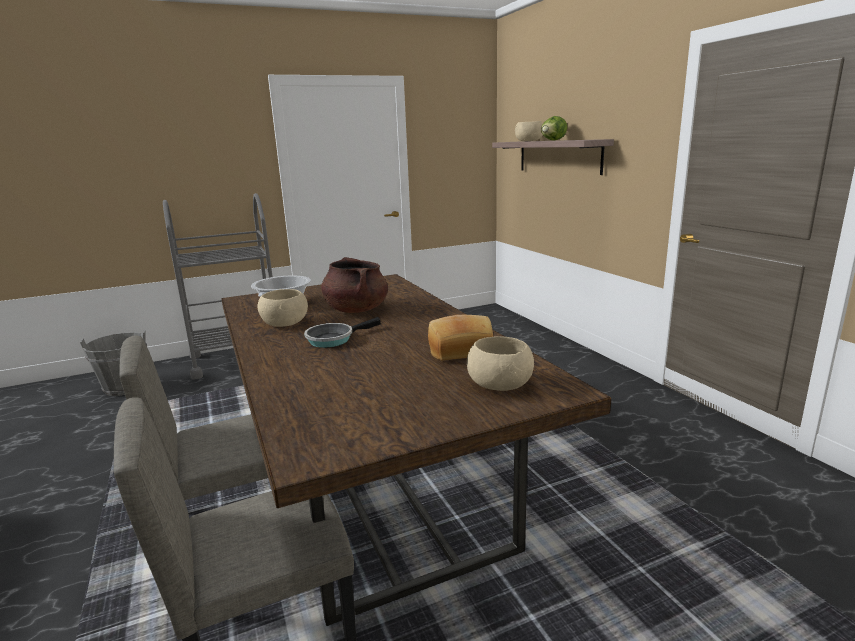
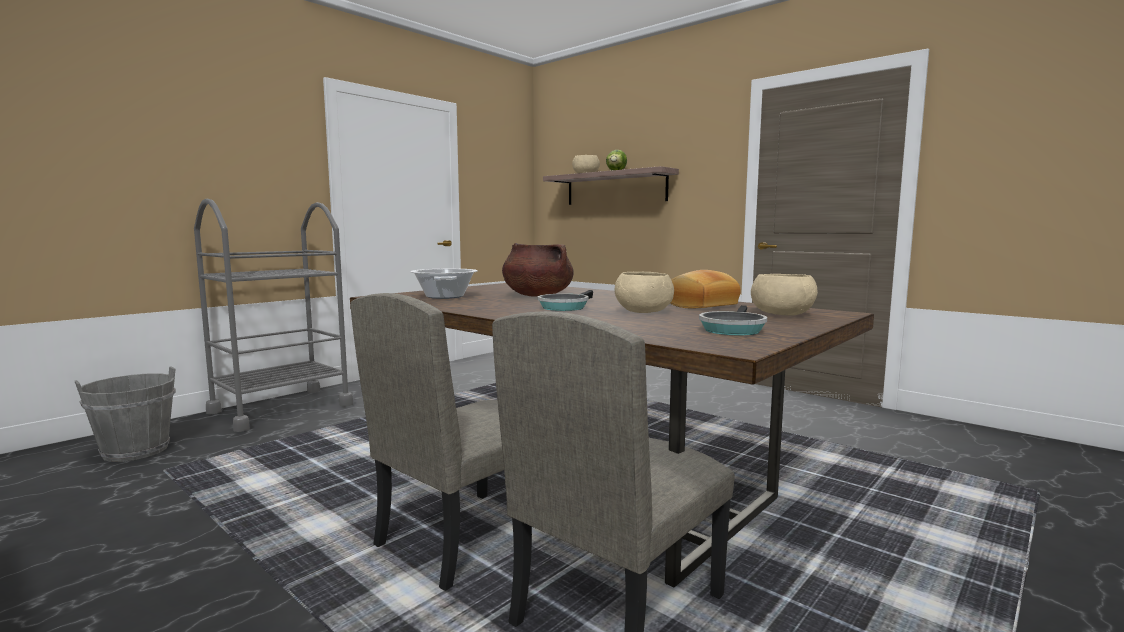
camera: 25 degrees left, 10 degrees down
beige bowl [257,289,308,327] -> beige bowl moved to [615,272,674,313]
none -> frying pan [699,305,767,335]

